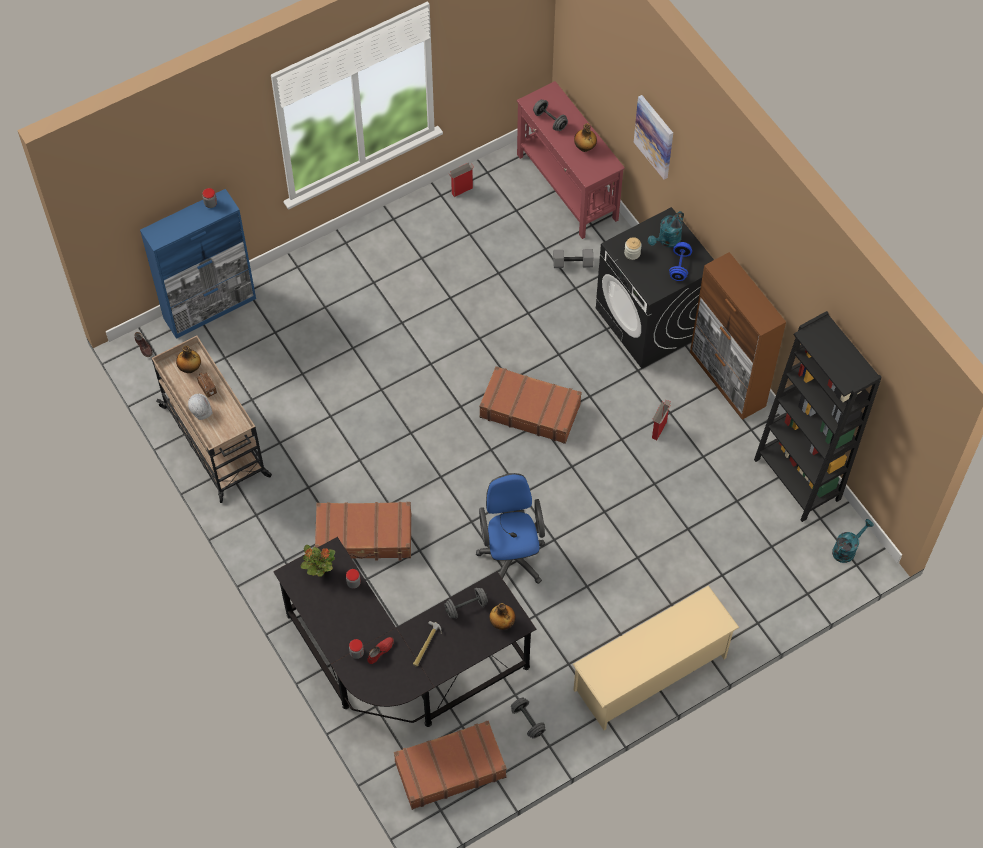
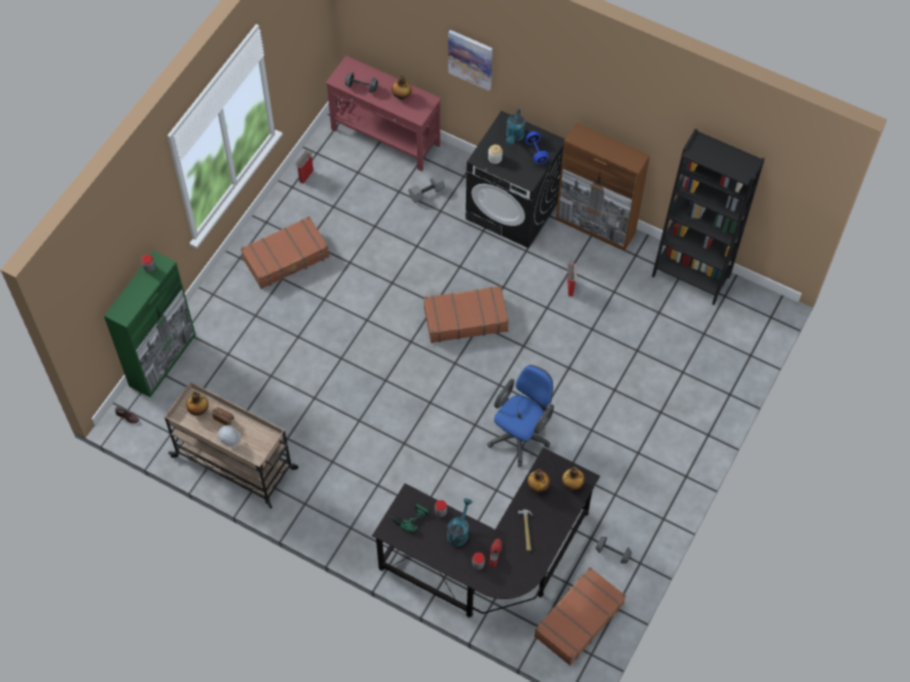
camera: 30 degrees left, 0 degrees up
blue cabinet [140,189,256,339] -> green cabinet [104,251,196,397]
potted plant [301,545,335,577] -> power drill [388,503,429,534]
brown suitcase [315,502,411,561] -> brown suitcase moved to [241,216,329,289]
grey dumbbell [444,588,488,619] -> bottle [527,469,550,492]
blue office chair [476,473,545,584] -> blue office chair turned 75 degrees clockwise [487,365,554,467]
beige shoe rack [573,585,739,730] -> none
turquoise watering can [832,519,874,563] -> turquoise watering can moved to [447,498,472,547]

